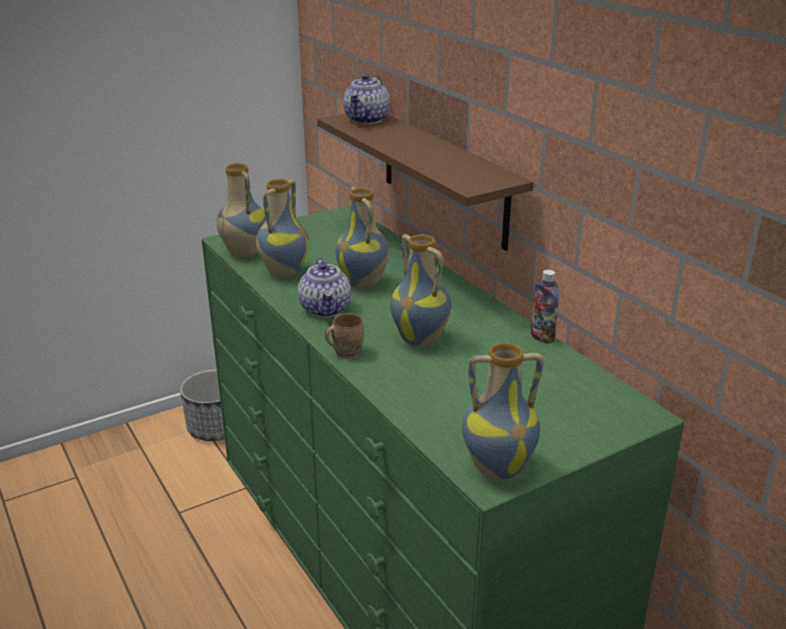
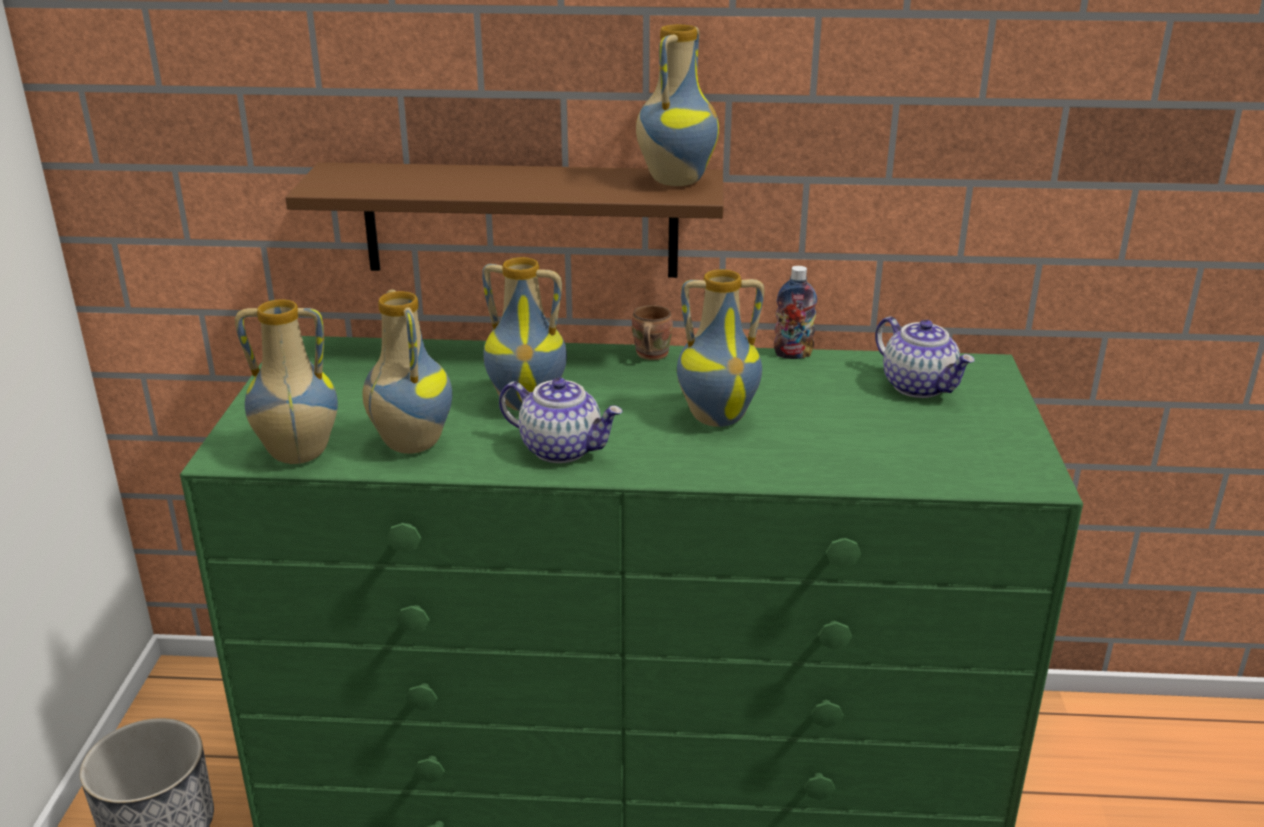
camera: 55 degrees left, 0 degrees up
brown mug [325,313,364,359] -> brown mug moved to [632,305,673,360]
teapot [343,74,390,124] -> teapot moved to [875,316,974,398]
vase [462,343,544,480] -> vase moved to [636,24,719,186]

